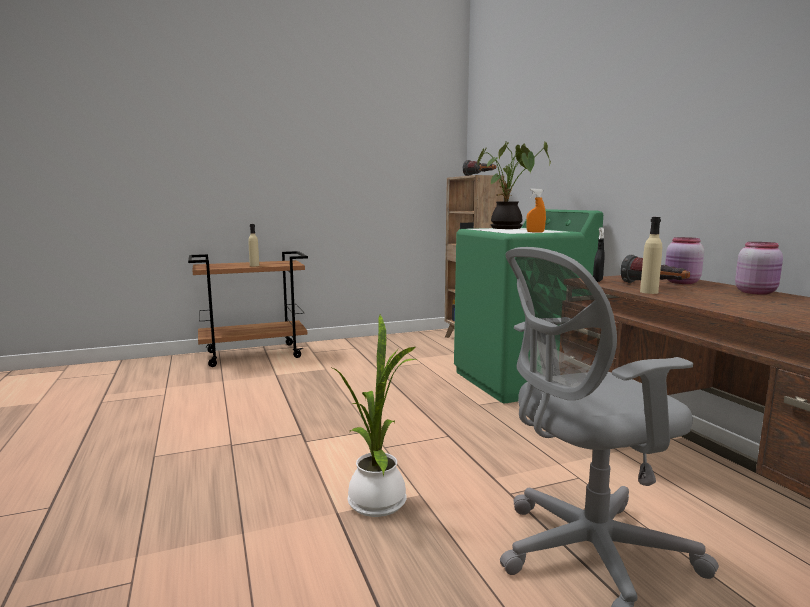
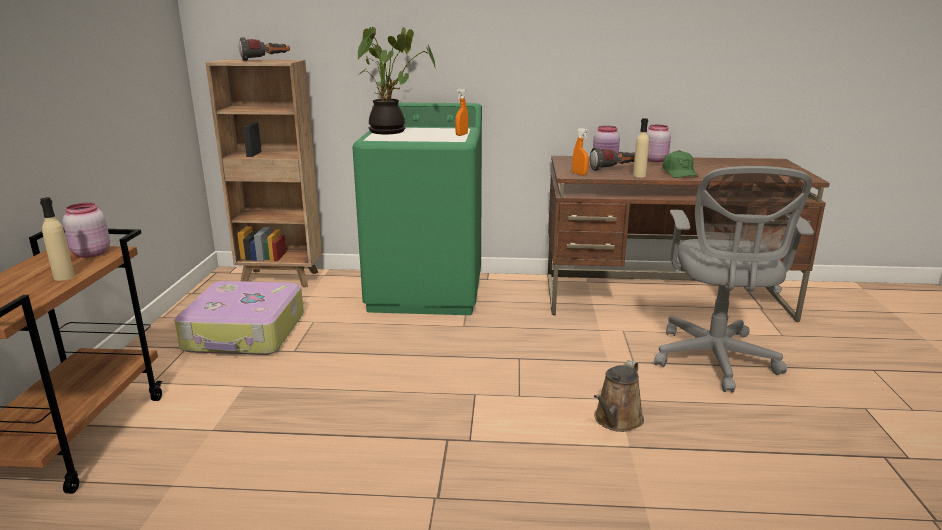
camera: 65 degrees left, 10 degrees up
potted plant [330,315,416,517] -> brown watering can [594,360,644,432]
black spray bottle [593,227,605,282] -> orange spray bottle [572,128,589,175]
none -> pink jar [63,203,110,258]
none -> suitcase [175,281,304,355]
none -> green cap [663,150,699,178]

